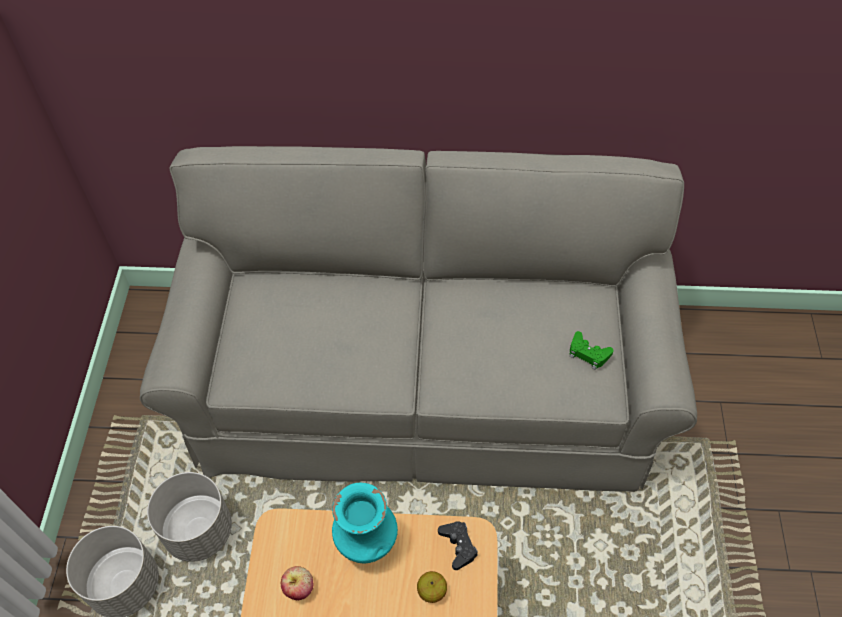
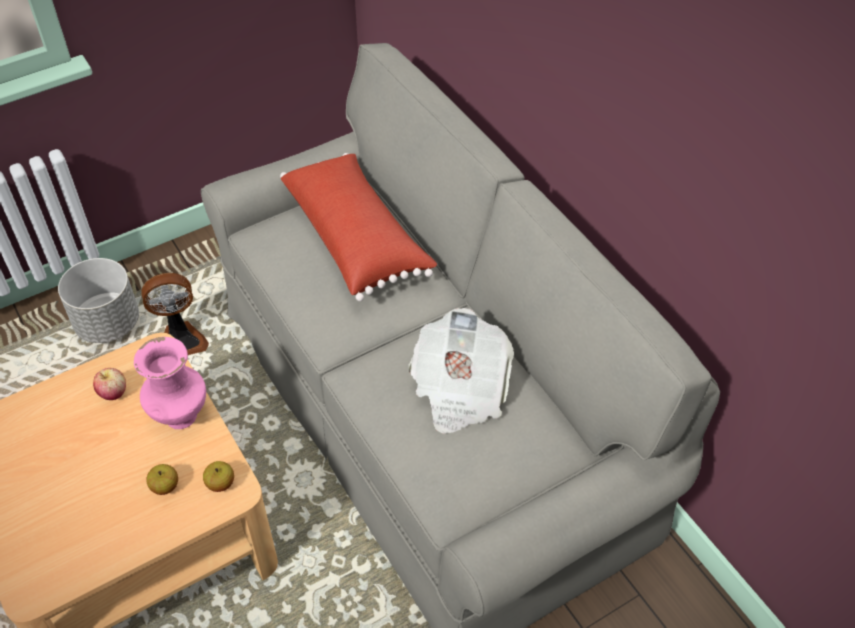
camera: 55 degrees right, 5 degrees down
grey planter [147,472,232,562] -> fan [141,273,209,355]
turquoise vase [332,483,398,563] -> pink vase [134,337,206,429]
black game controller [438,521,478,570] -> apple [203,461,234,492]
green game controller [570,331,614,370] -> none
none -> red pillow [280,153,437,301]
none -> newspaper [409,308,514,434]

